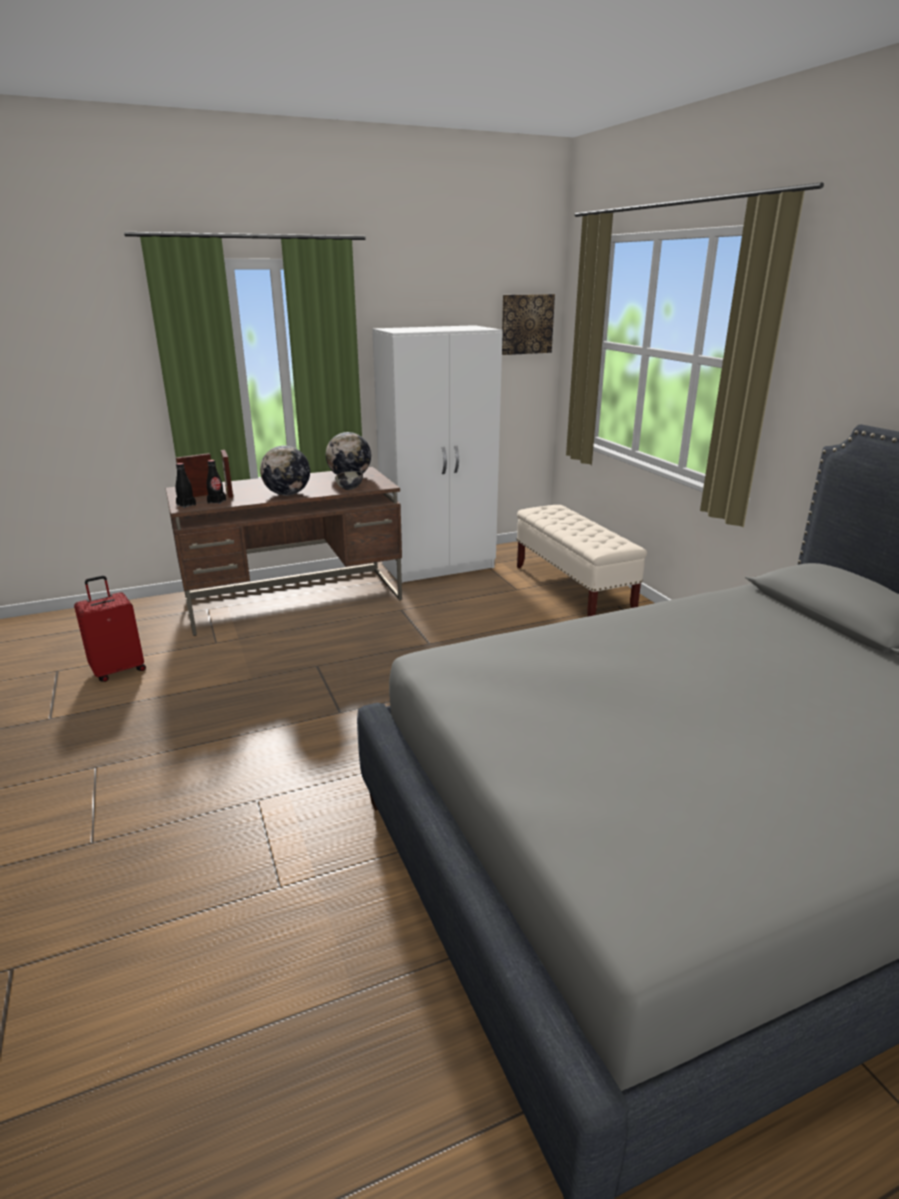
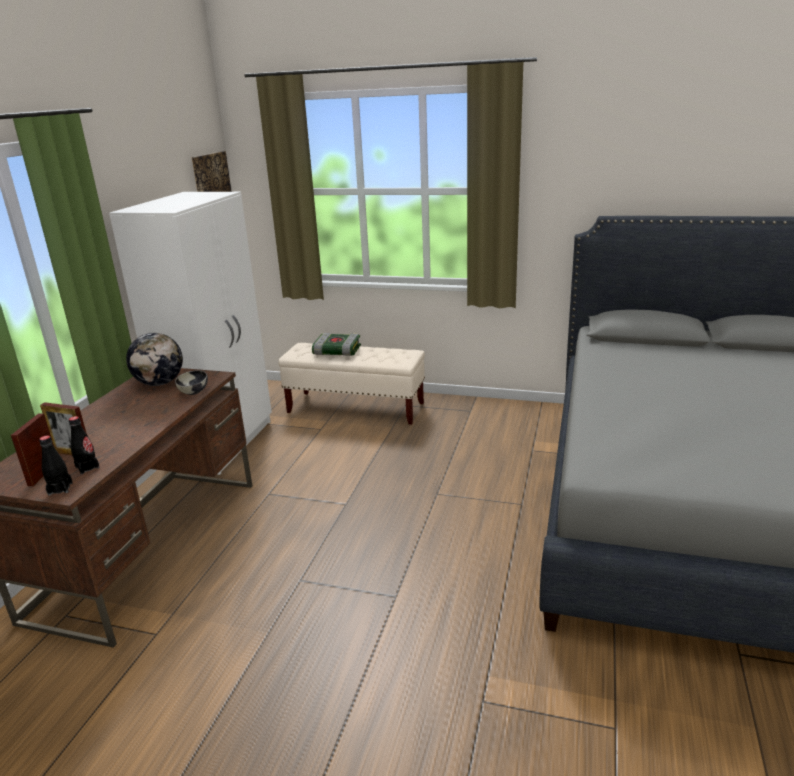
camera: 50 degrees left, 0 degrees up
red suitcase [74,576,146,682] -> none
globe [260,446,310,495] -> none
none -> book [312,333,361,356]

